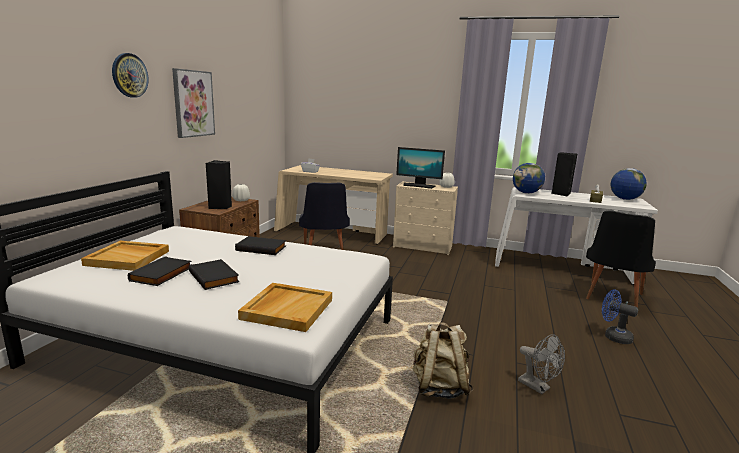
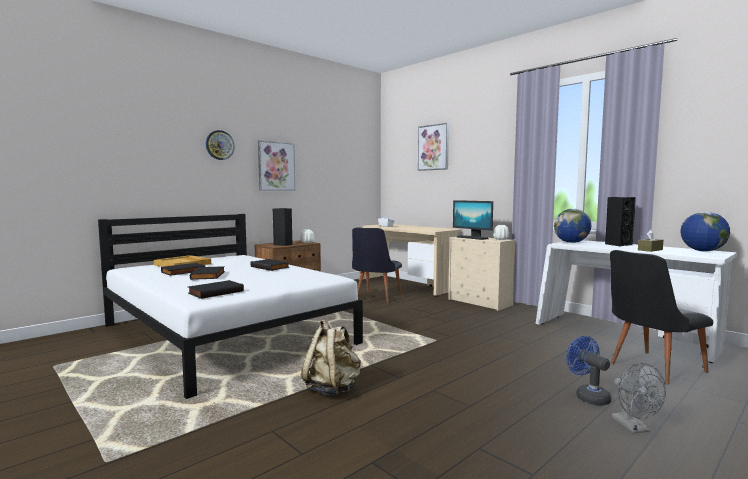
camera: 30 degrees right, 10 degrees down
beige tray [238,283,332,332] -> black book [188,280,244,299]
grey fan [518,334,565,394] -> grey fan moved to [612,363,666,433]
none -> picture [418,123,449,171]

